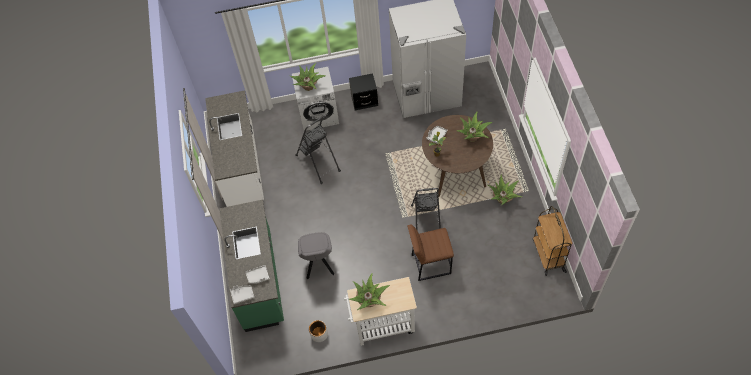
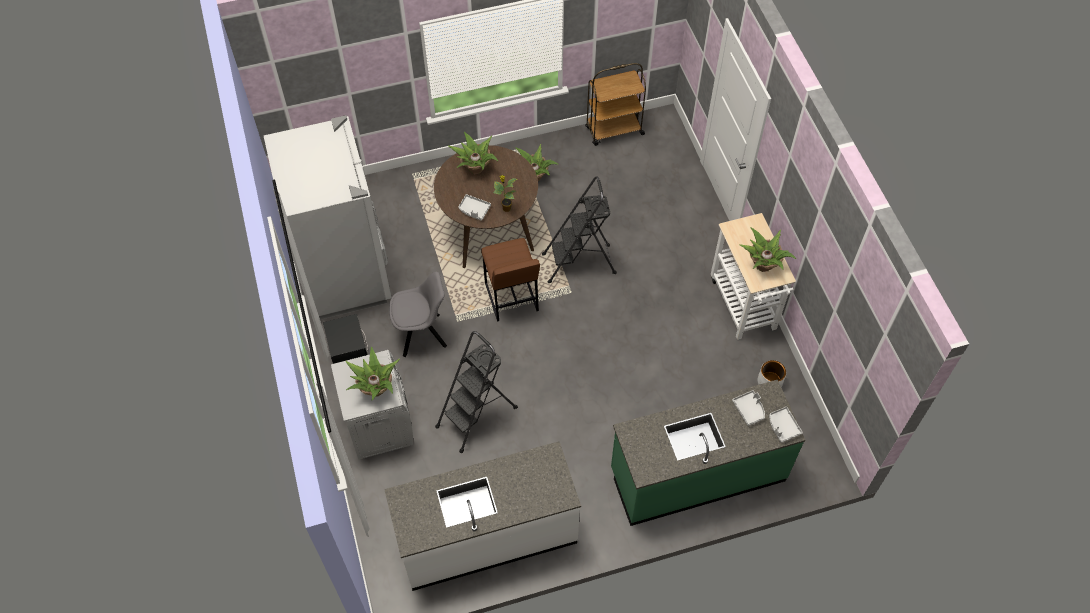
camera: 100 degrees left, 0 degrees up
grey chair [298,232,335,279] -> grey chair moved to [389,272,447,357]
brown stool [407,224,454,281] -> brown stool moved to [481,238,540,321]

